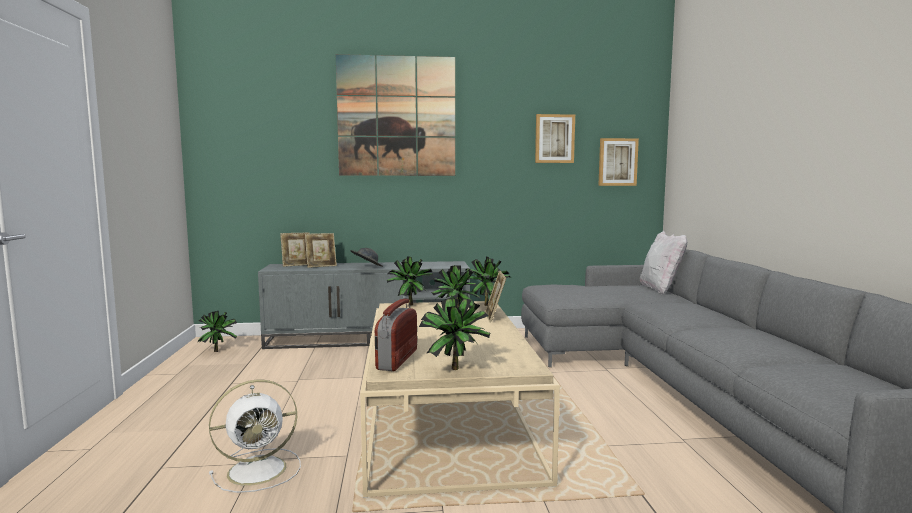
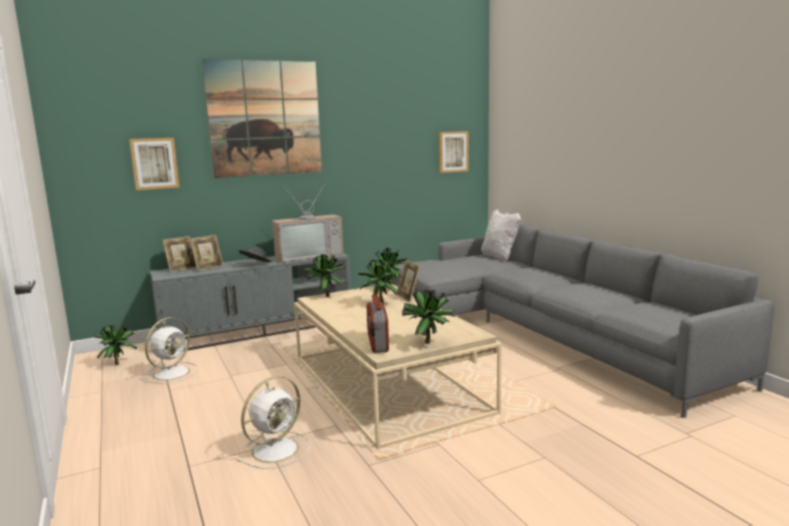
camera: 20 degrees left, 5 degrees up
picture [535,114,575,163] -> picture moved to [129,138,180,190]
none -> white fan [142,317,199,384]
none -> television [272,184,344,263]

